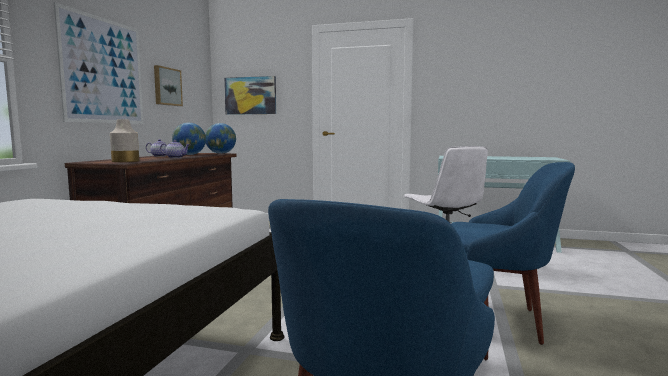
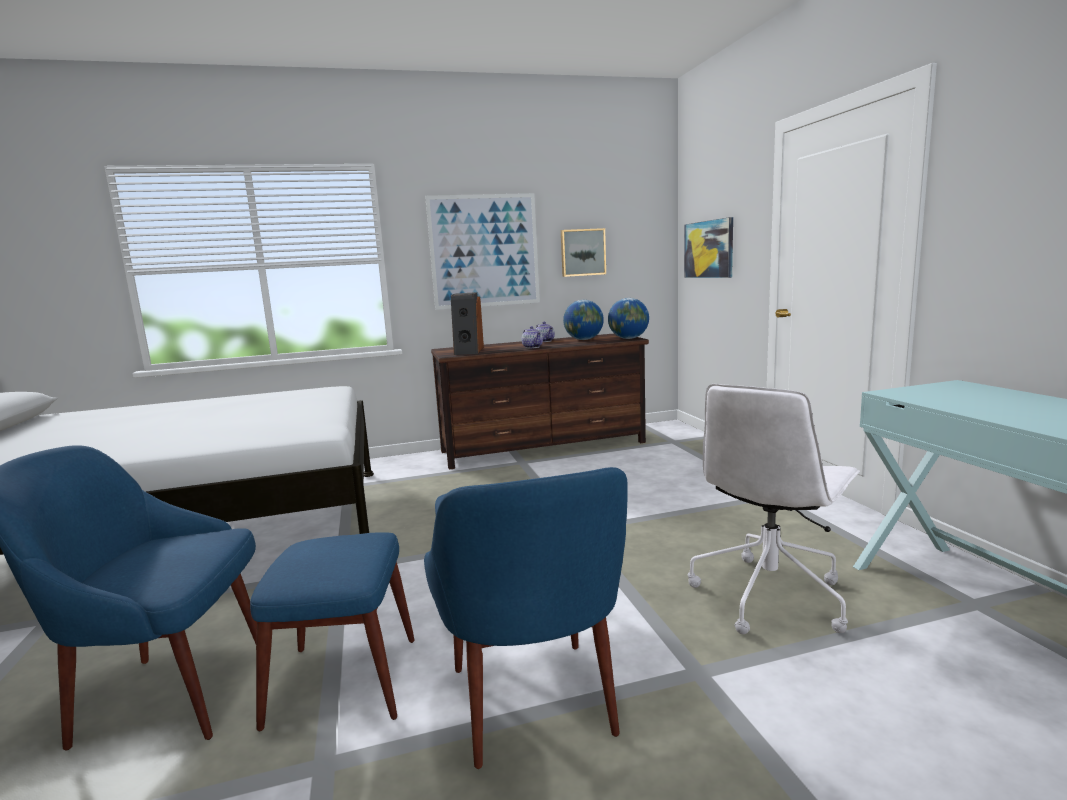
camera: 60 degrees right, 5 degrees up
beige vase [110,119,139,162] -> speaker [451,292,484,355]

